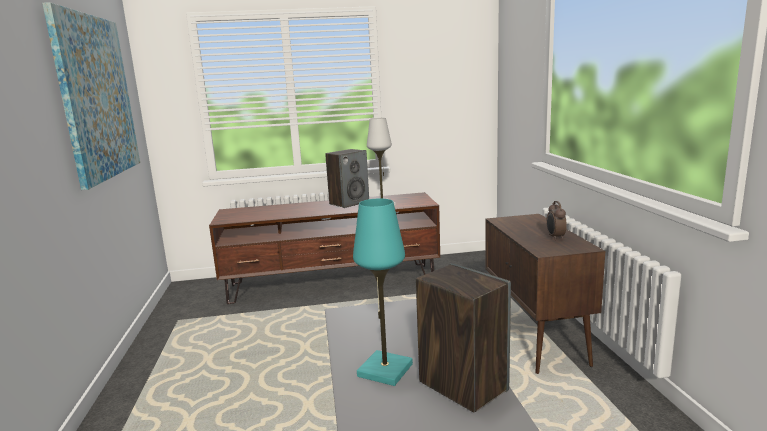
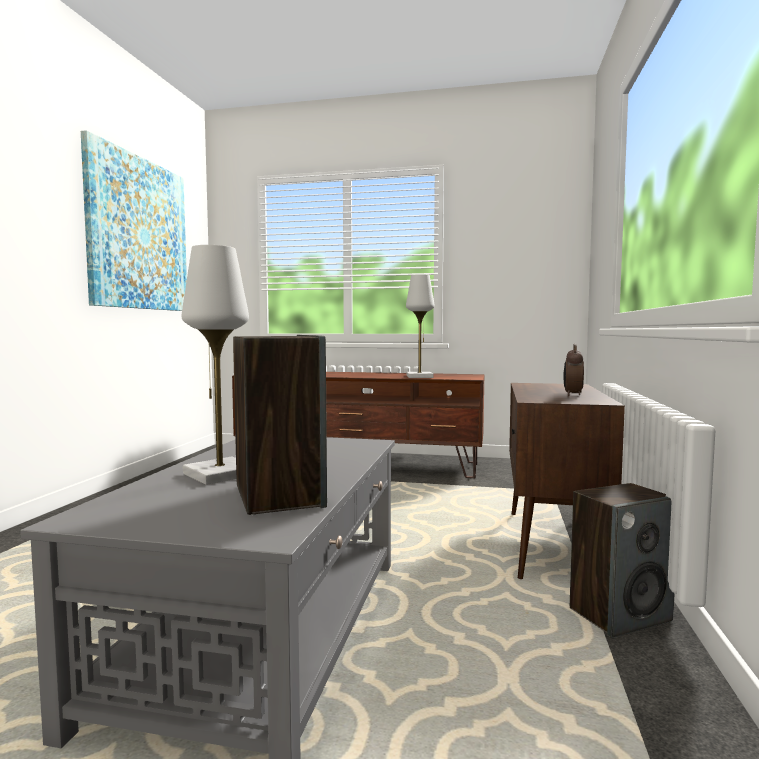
camera: 20 degrees right, 10 degrees down
speaker [325,149,369,208] -> speaker moved to [570,483,675,638]
turquoise table lamp [353,198,413,386] -> white table lamp [182,245,249,485]

